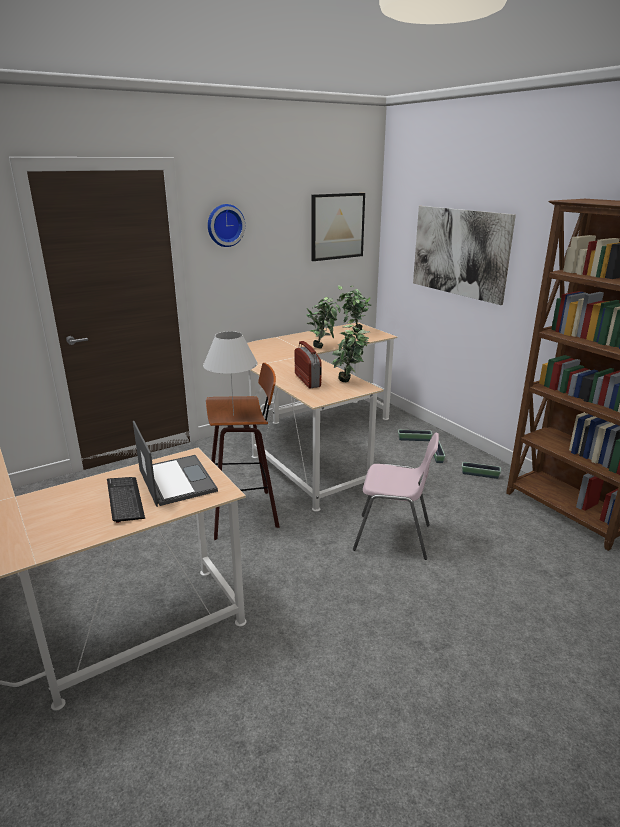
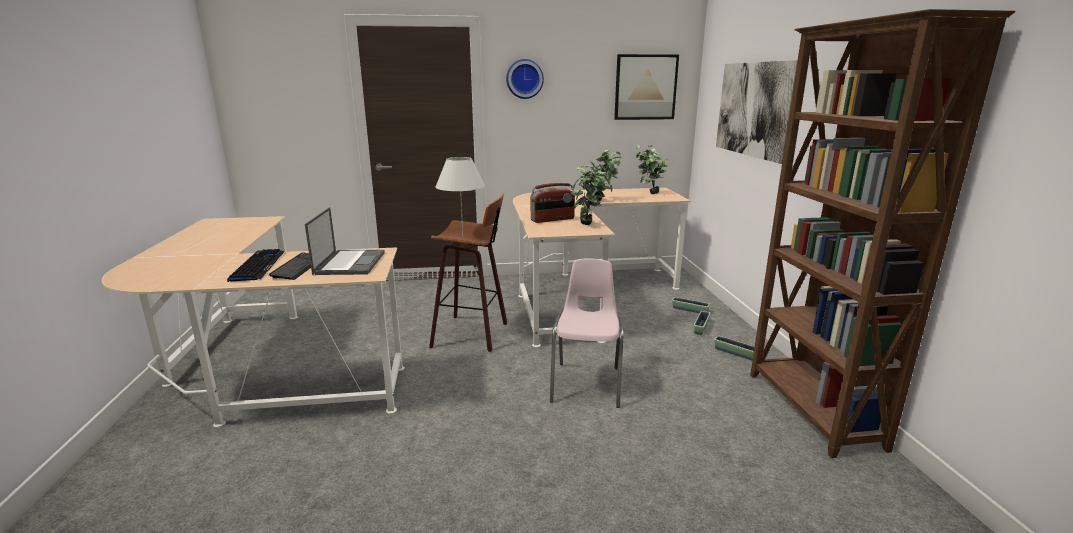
camera: 25 degrees right, 5 degrees down
radio [295,341,322,388] -> radio turned 60 degrees clockwise [530,183,575,223]
pink chair [353,432,439,560] -> pink chair turned 120 degrees counterclockwise [550,259,624,408]
none -> keyboard [227,249,285,282]

